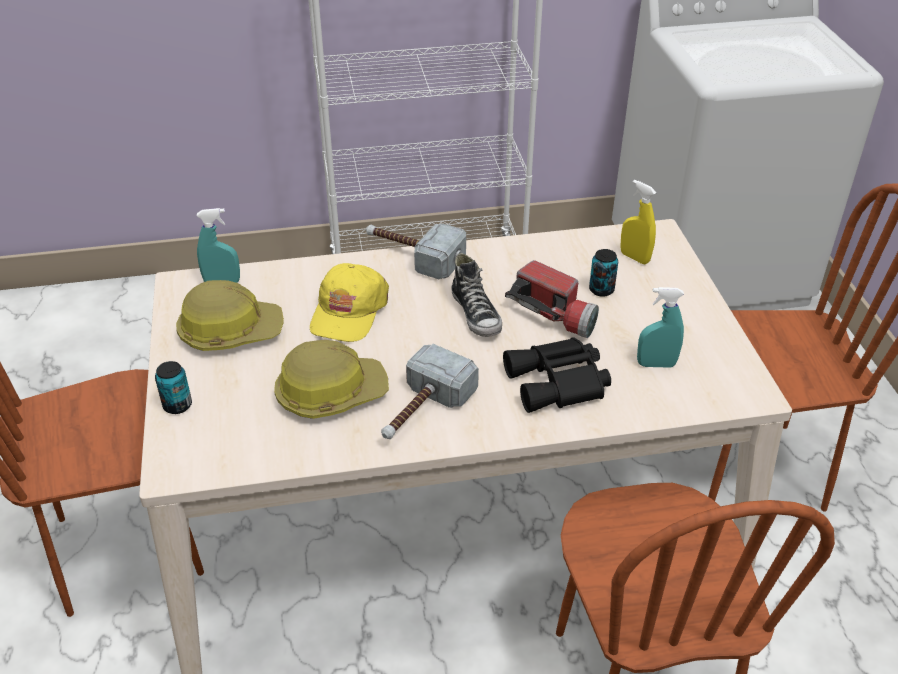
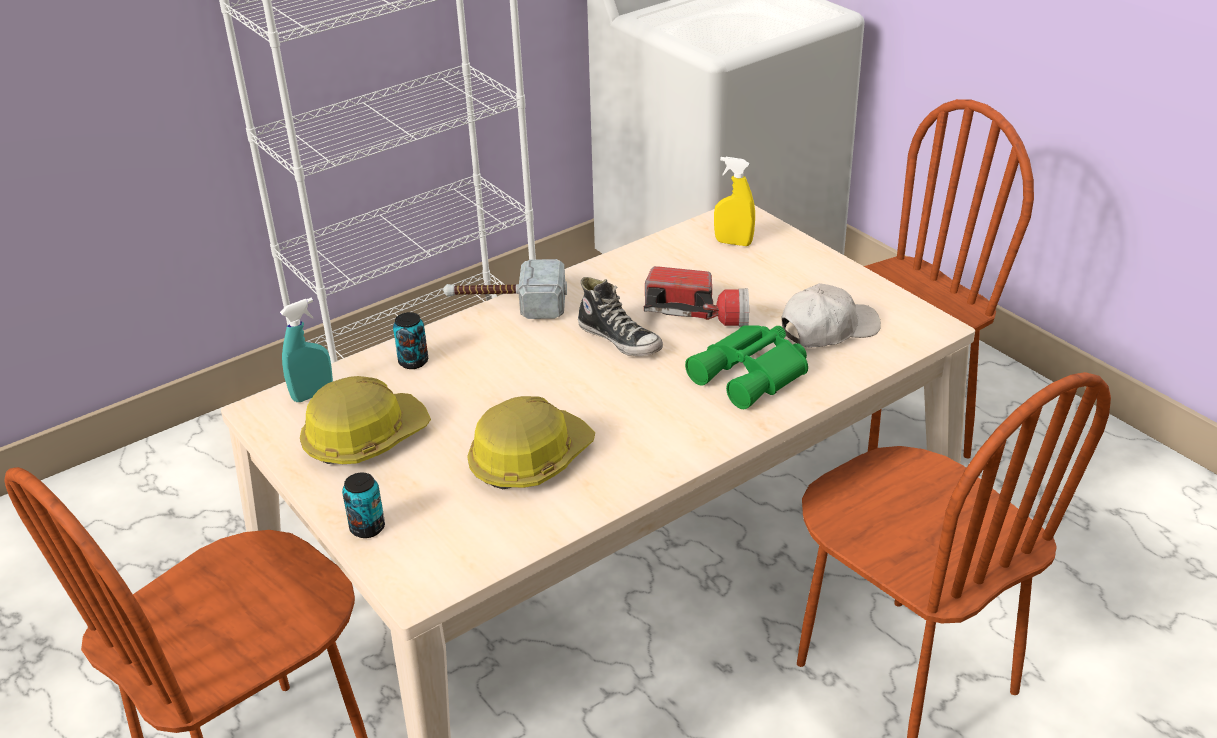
camera: 25 degrees left, 5 degrees down
yellow cap [310,263,389,342] -> none
hammer [381,344,479,439] -> none
black binoculars [503,337,611,413] -> green binoculars [685,325,808,409]
can [589,249,618,297] -> can moved to [393,312,428,369]
turquoise spray bottle [637,287,684,368] -> white cap [782,283,881,348]

